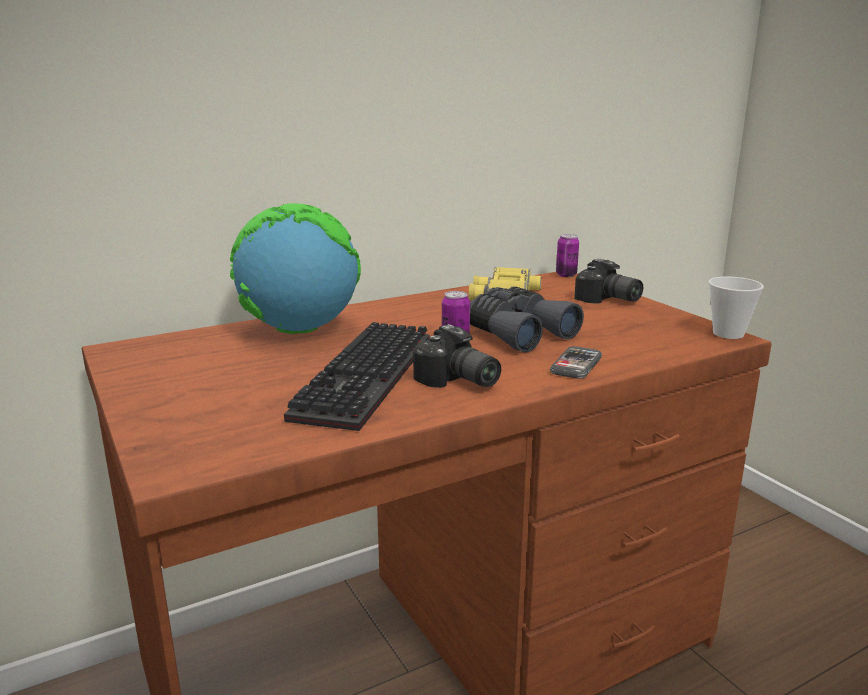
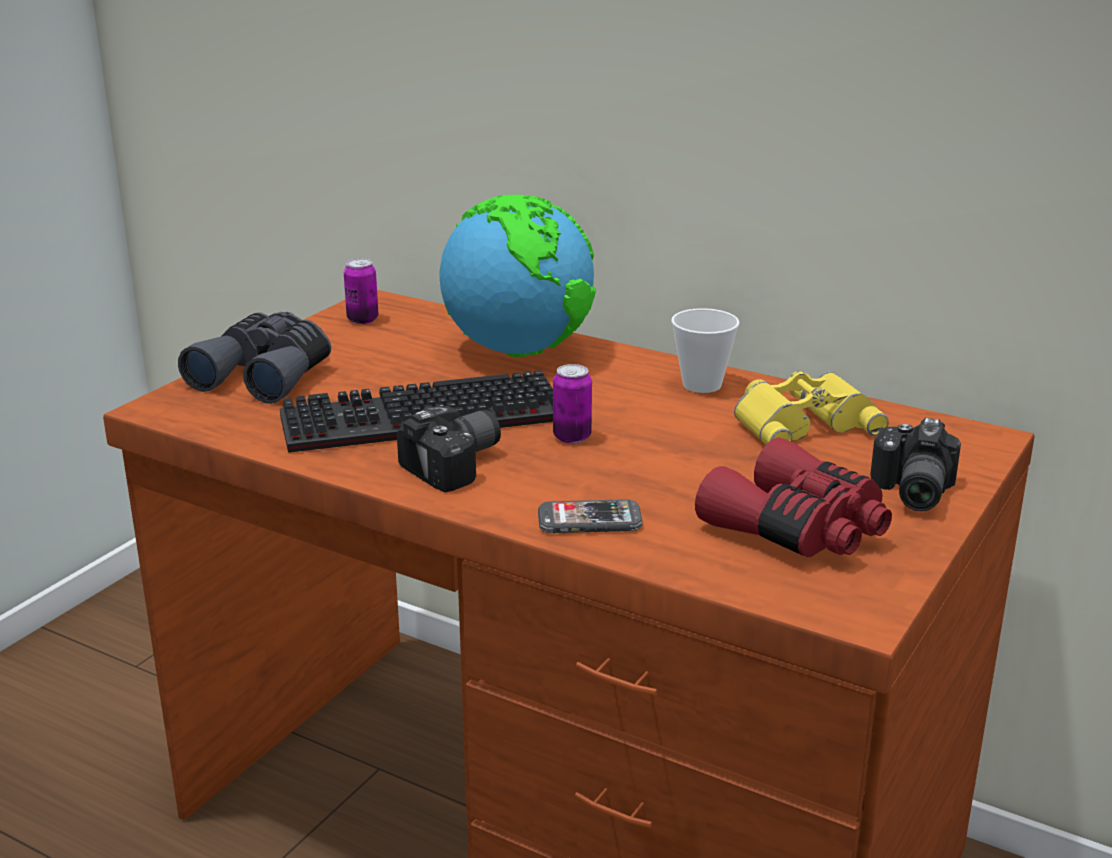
camera: 60 degrees right, 5 degrees up
camera [413,324,501,388] -> camera turned 150 degrees counterclockwise [397,406,501,492]
grey binoculars [470,287,584,353] -> grey binoculars moved to [178,312,331,404]
can [556,234,579,277] -> can moved to [344,258,378,324]
cup [709,276,764,339] -> cup moved to [671,308,739,393]
none -> red binoculars [695,437,892,557]

